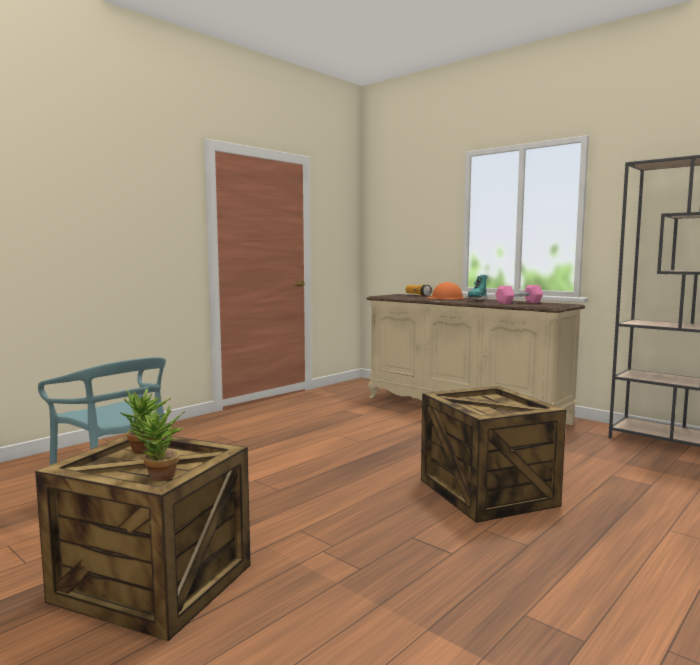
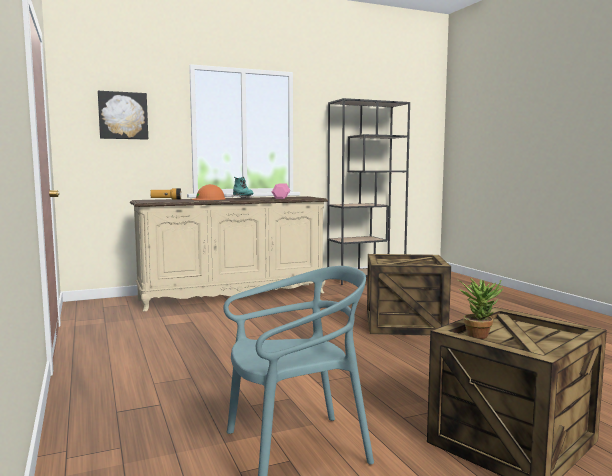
camera: 65 degrees left, 0 degrees up
potted plant [128,405,186,481] -> none
none -> picture [98,91,148,140]

